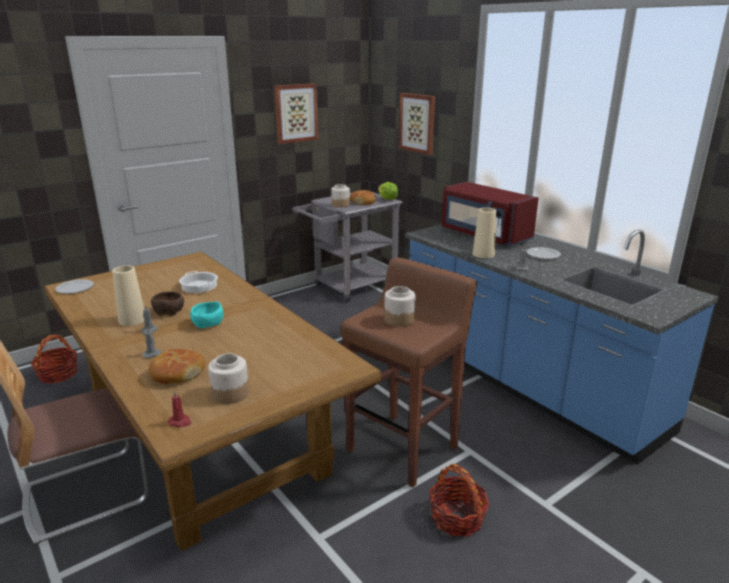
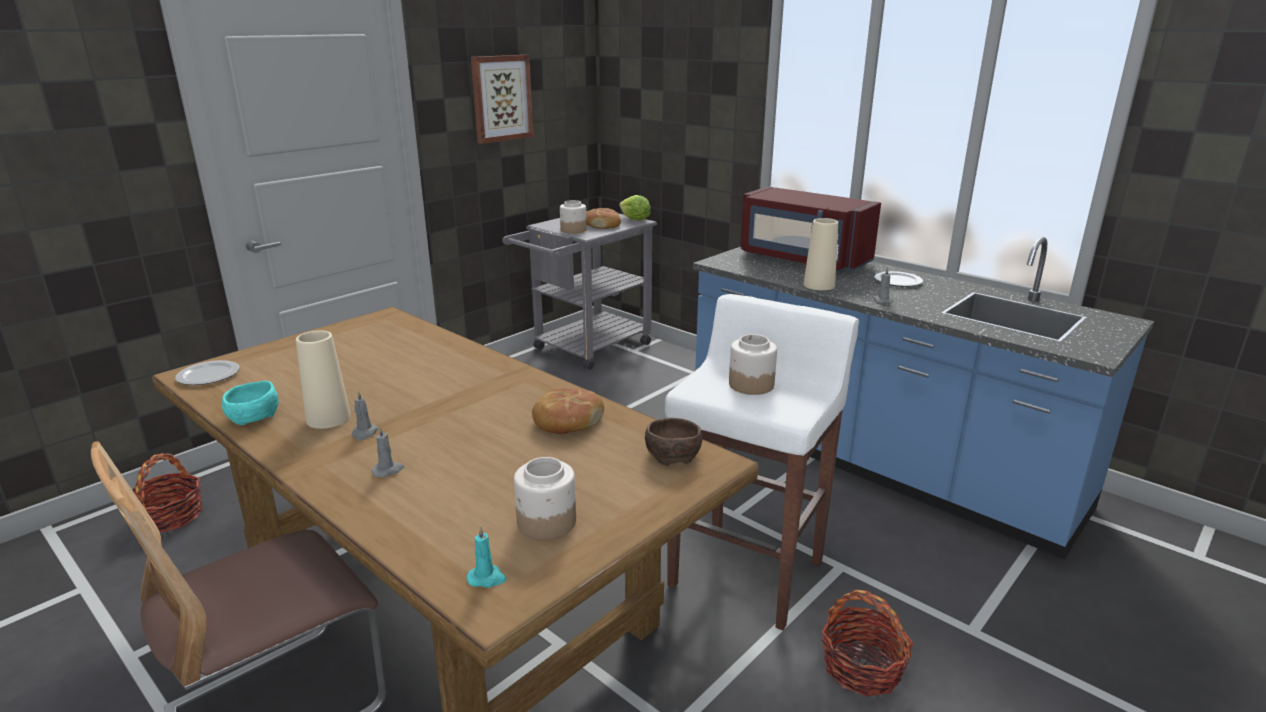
camera: 10 degrees left, 0 degrees up
bread [149,349,205,384] -> bread moved to [532,388,604,434]
brown bowl [151,291,184,316] -> brown bowl moved to [645,418,702,466]
red candle [168,390,191,427] -> turquoise candle [467,526,507,588]
cooking pot [179,271,218,293] -> none
turquoise bowl [190,301,223,329] -> turquoise bowl moved to [222,381,279,425]
brown stool [341,258,477,488] -> white stool [665,294,859,630]
picture [399,93,435,155] -> none

